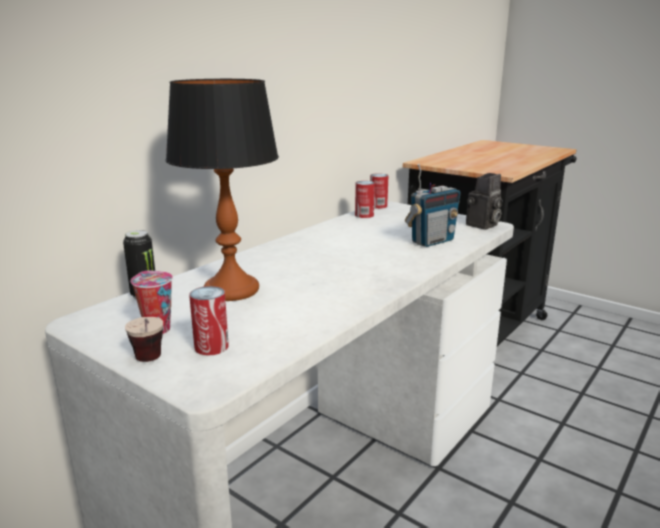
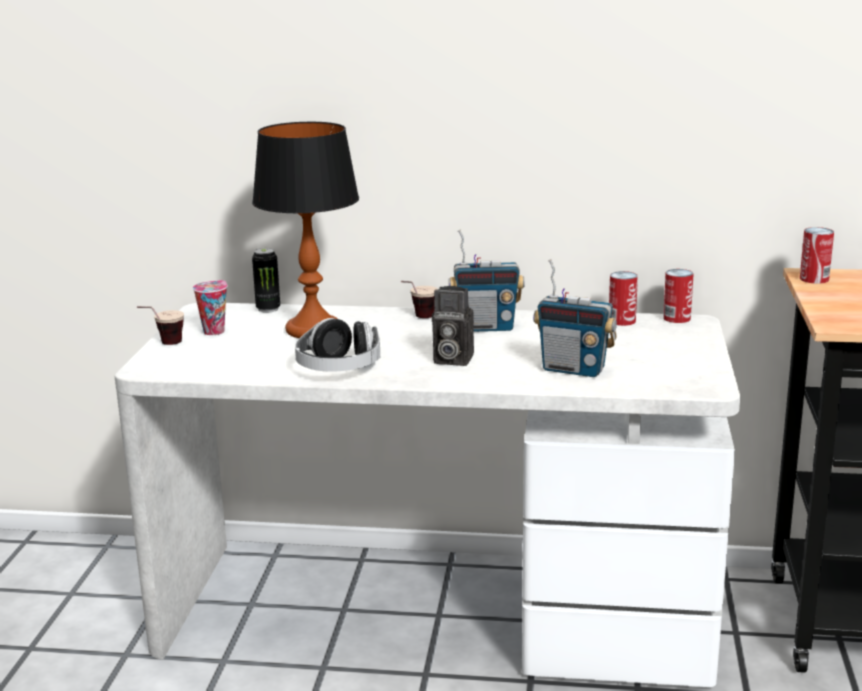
camera: 60 degrees right, 0 degrees up
can [189,286,229,356] -> can moved to [800,227,834,284]
camera [466,173,502,230] -> camera moved to [432,286,474,366]
none -> headphones [295,318,380,372]
none -> cup [401,281,438,318]
none -> radio [449,230,525,332]

